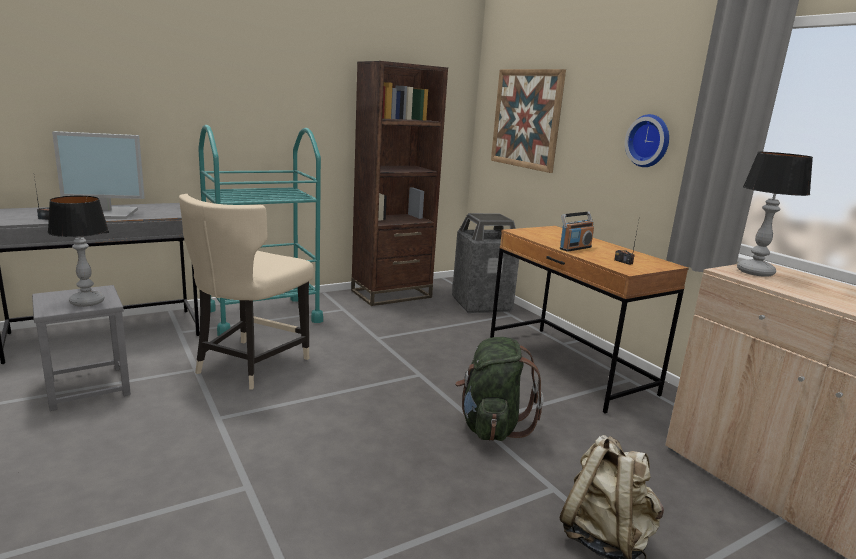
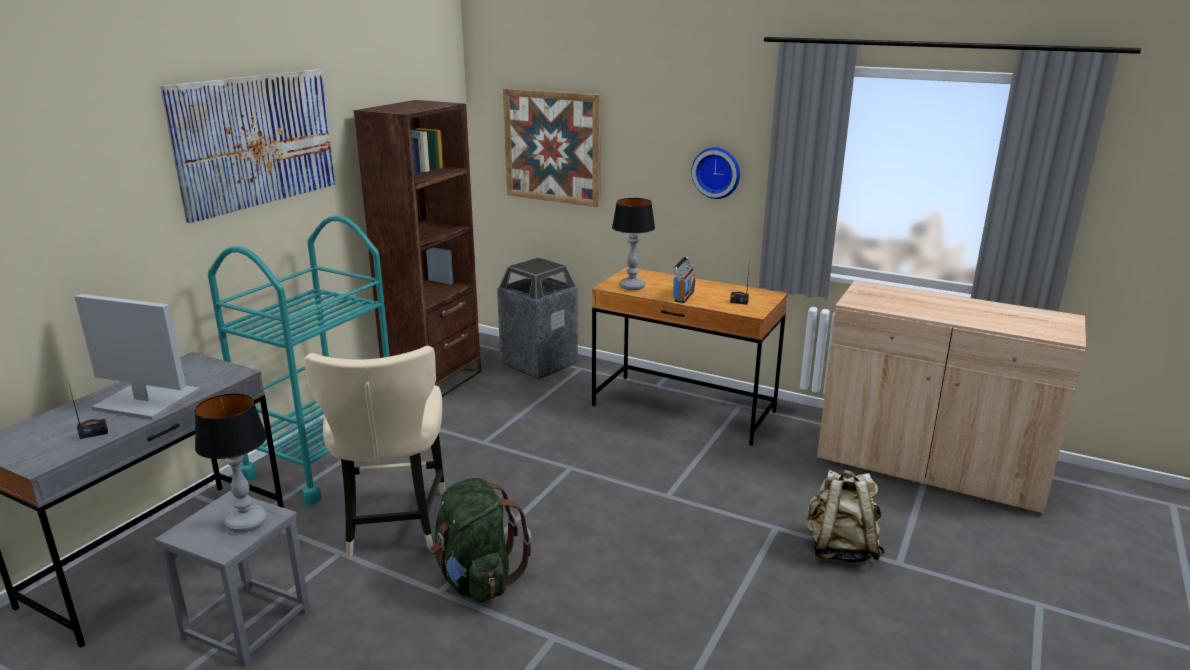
camera: 30 degrees left, 5 degrees up
monitor [52,131,145,219] -> monitor turned 120 degrees counterclockwise [74,294,200,420]
green backpack [455,337,544,441] -> green backpack moved to [430,478,532,603]
table lamp [737,152,813,277] -> table lamp moved to [612,198,655,290]
none -> picture [160,69,335,223]

